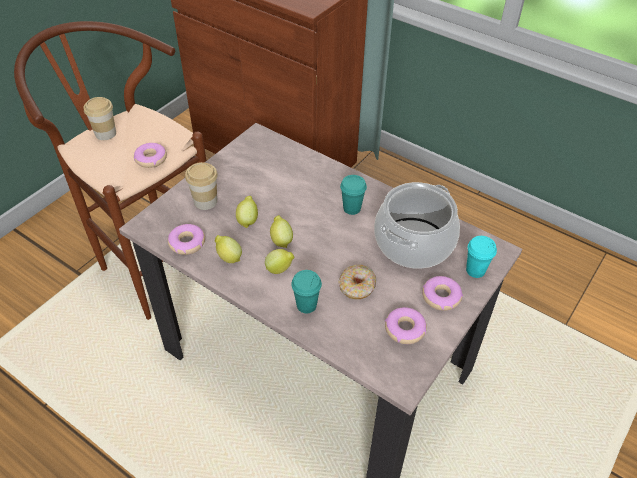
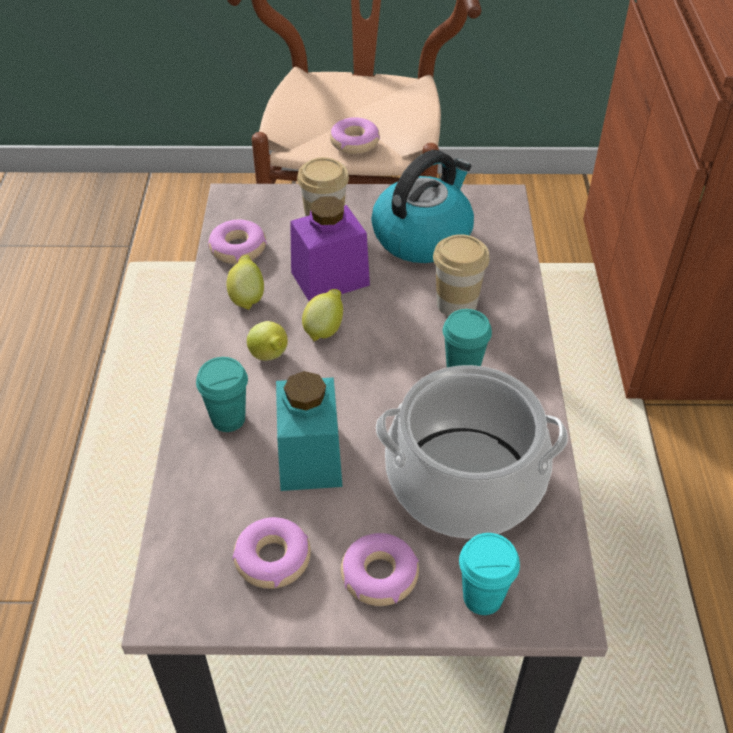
camera: 55 degrees right, 0 degrees up
cup [83,97,116,140] -> cup moved to [433,234,490,316]
lemon [236,196,258,228] -> purple jar [290,196,370,301]
donut [338,265,376,299] -> turquoise jar [276,371,343,491]
none -> kettle [371,150,474,263]

